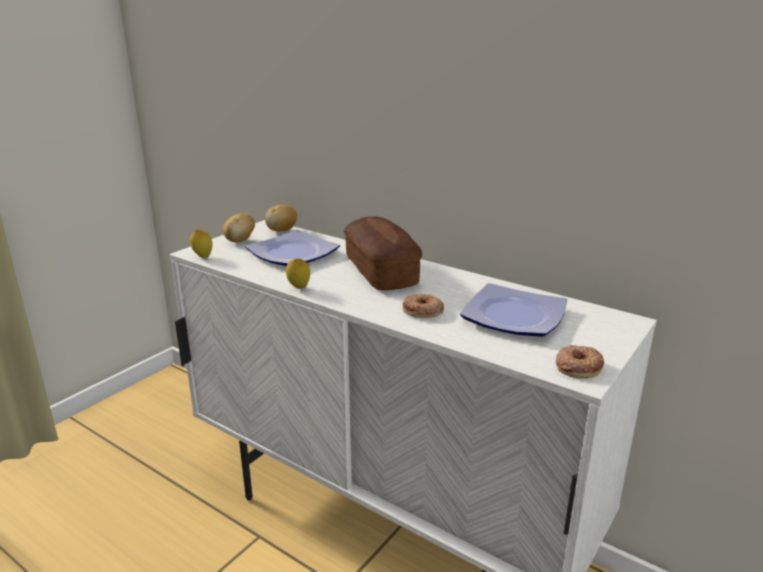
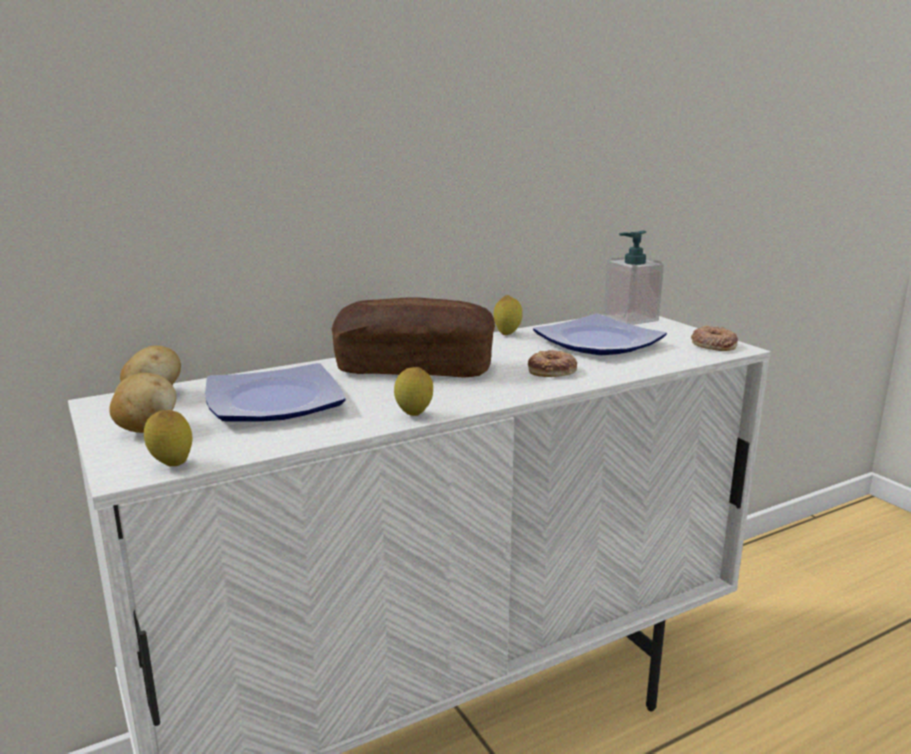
camera: 65 degrees left, 5 degrees down
none -> lemon [494,295,522,335]
none -> soap dispenser [604,231,664,325]

